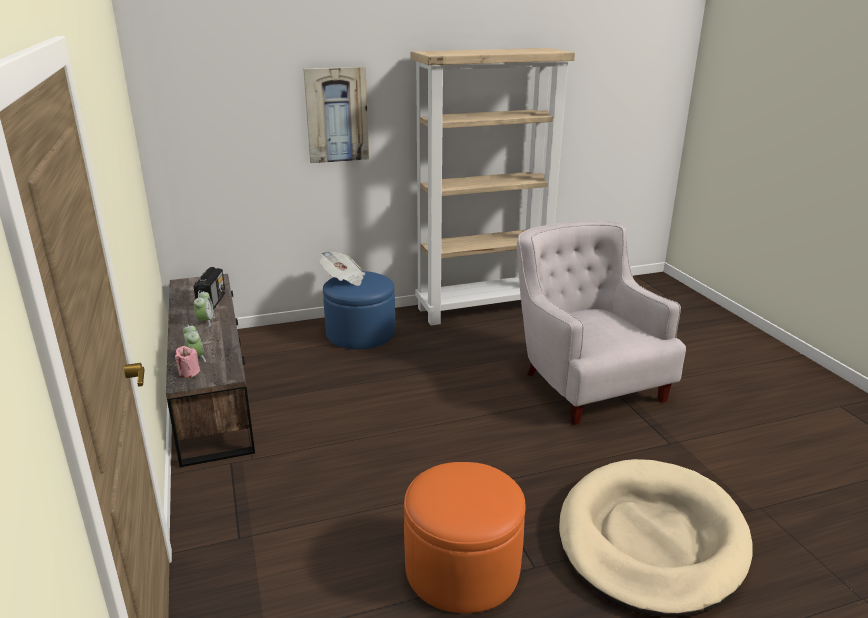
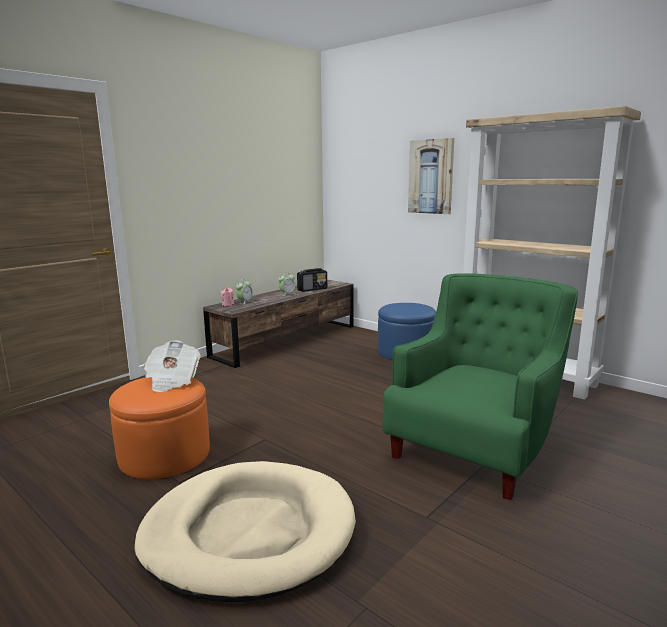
camera: 60 degrees right, 10 degrees down
newspaper [320,251,365,286] -> newspaper moved to [143,340,201,392]
white armchair [517,221,686,425] -> green armchair [383,273,578,500]

